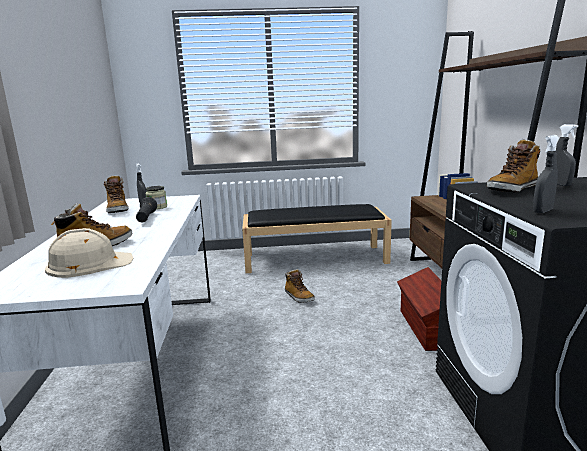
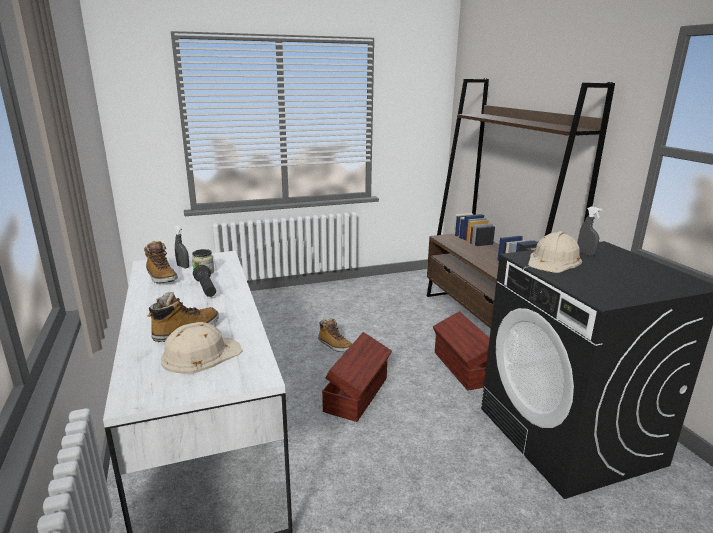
camera: 15 degrees left, 5 degrees up
black bench [242,204,392,273] -> none
boot [487,139,541,192] -> beige hard hat [528,231,582,273]
grey spray bottle [533,135,559,213] -> none
none -> brown storage box [322,332,392,422]

